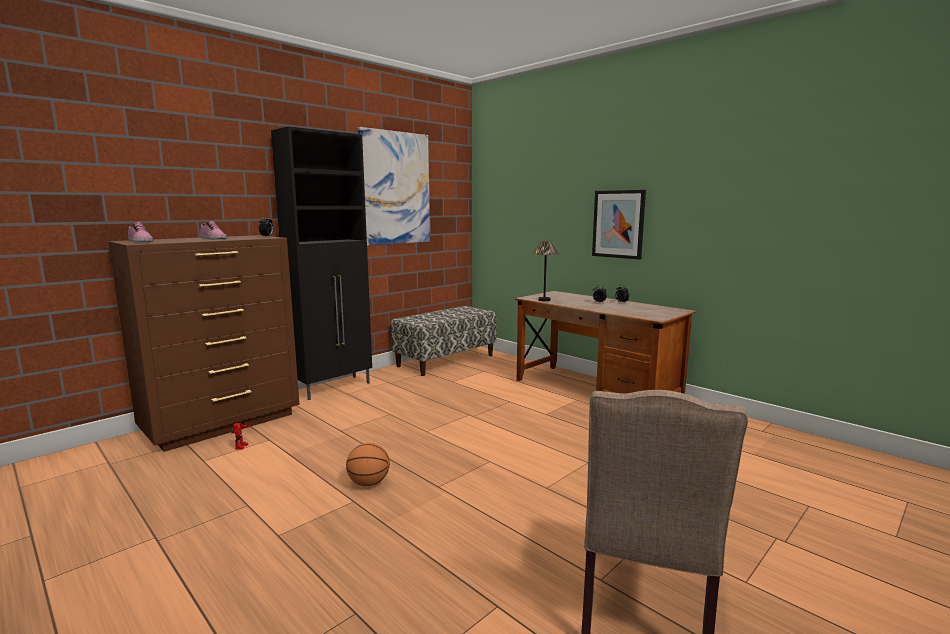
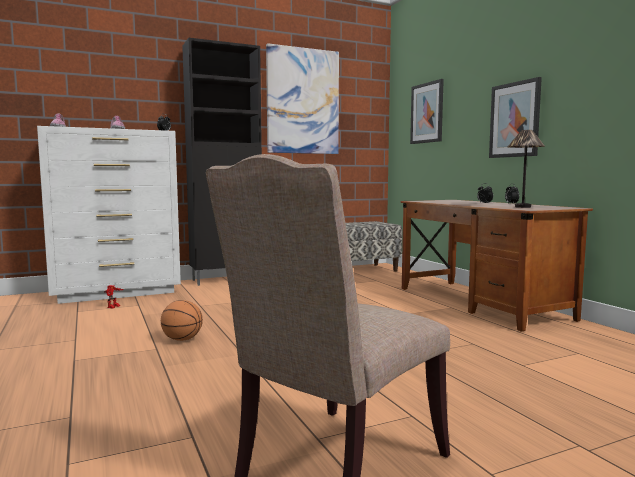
camera: 20 degrees right, 5 degrees down
brown dresser [108,235,299,452] -> white dresser [37,126,181,304]
table lamp [532,241,559,301] -> table lamp moved to [508,130,545,208]
none -> picture [410,79,444,144]

